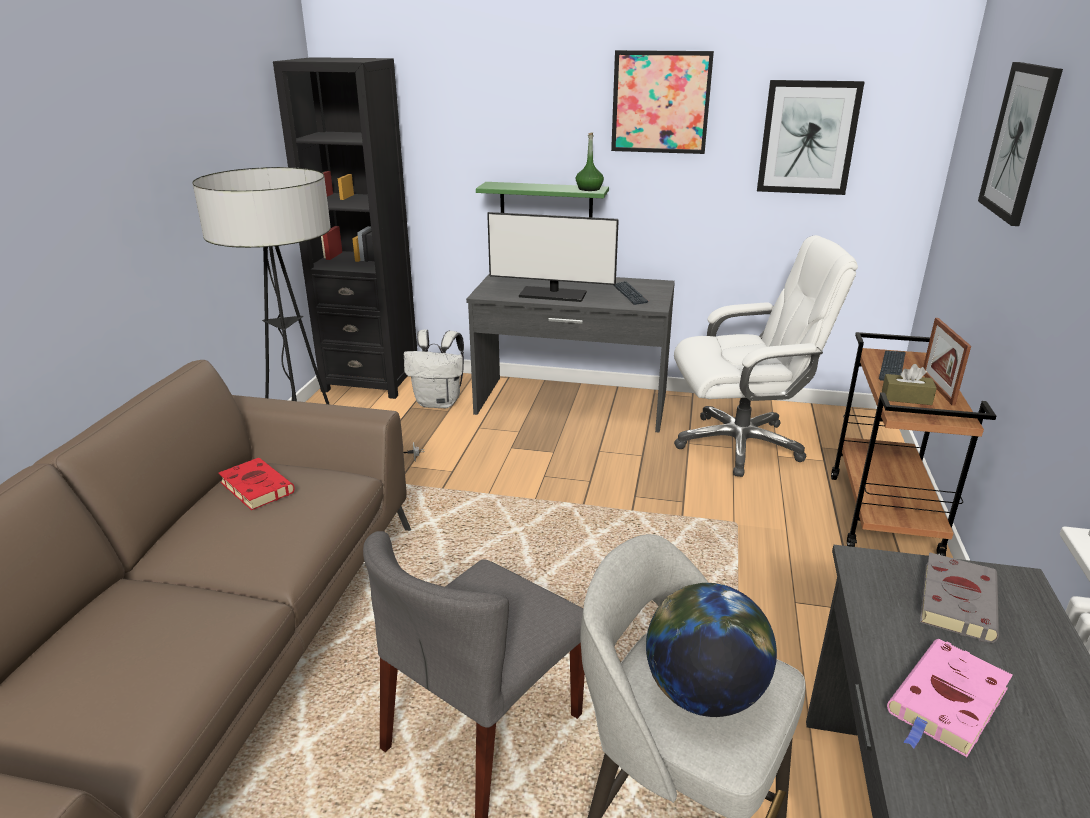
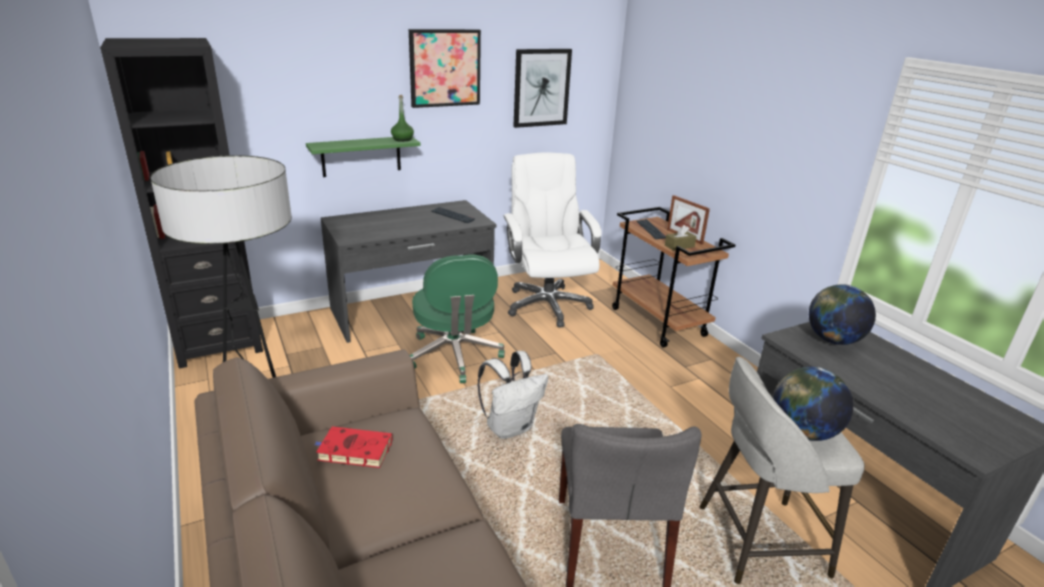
camera: 40 degrees left, 0 degrees up
white backpack [404,330,464,408] -> white backpack moved to [478,351,548,439]
monitor [487,212,619,302] -> none
white office chair [674,235,858,477] -> white office chair turned 60 degrees counterclockwise [503,152,602,328]
pink book [887,639,1013,757] -> none
grey book [920,552,999,643] -> globe [809,284,876,345]
picture [978,62,1063,226] -> none
none -> green office chair [410,254,505,383]

